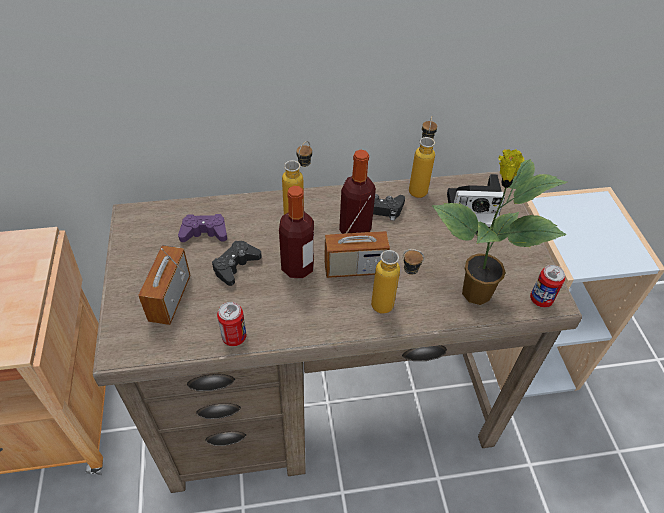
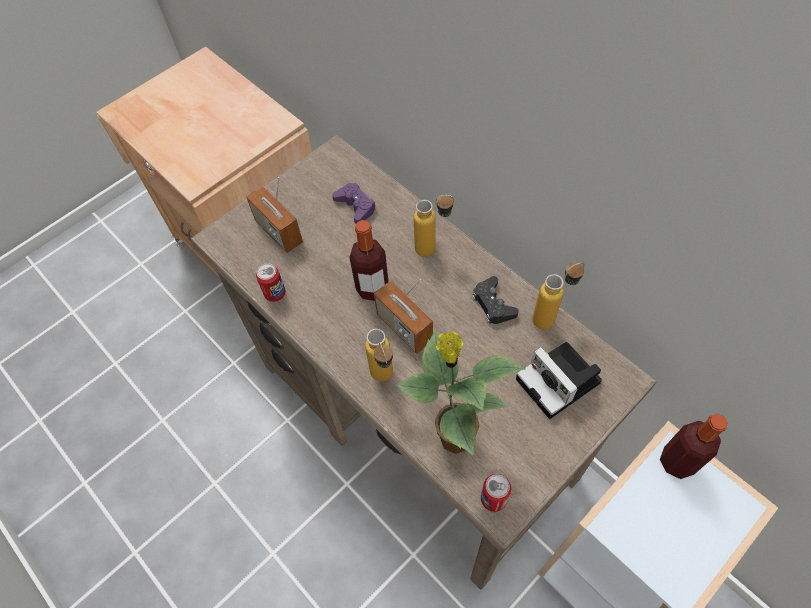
camera: 60 degrees right, 10 degrees up
radio [138,245,190,325] -> radio turned 105 degrees counterclockwise [246,177,303,253]
black game controller [212,241,262,286] -> none
bottle [339,150,376,234] -> bottle moved to [660,414,728,479]

